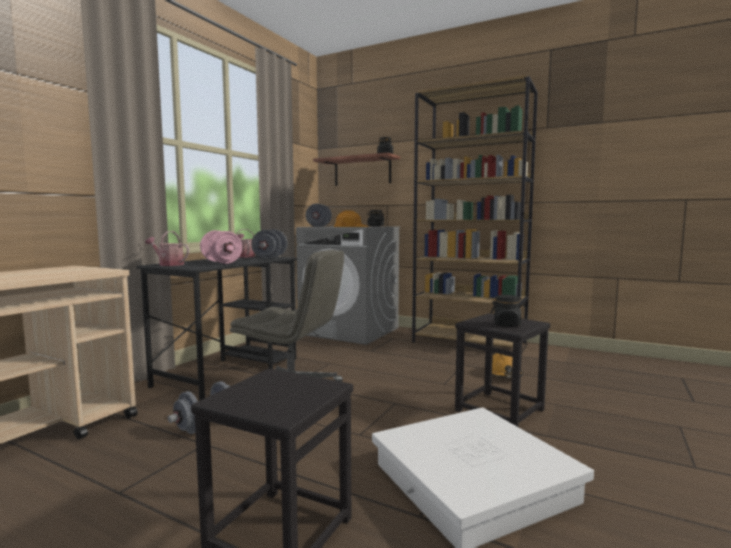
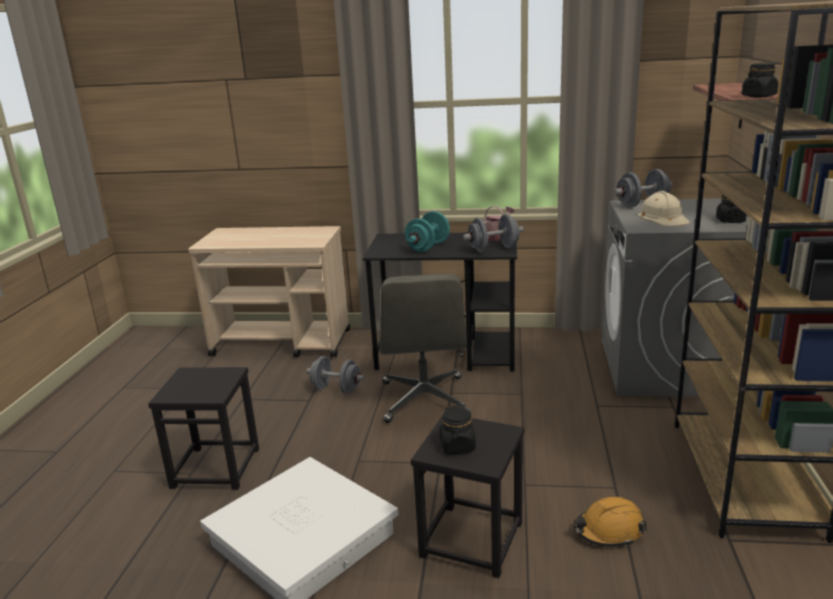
camera: 70 degrees right, 15 degrees up
watering can [145,231,189,266] -> none
pink dumbbell [200,230,242,264] -> turquoise dumbbell [405,211,450,252]
orange hard hat [334,210,369,227] -> beige hard hat [638,191,690,226]

